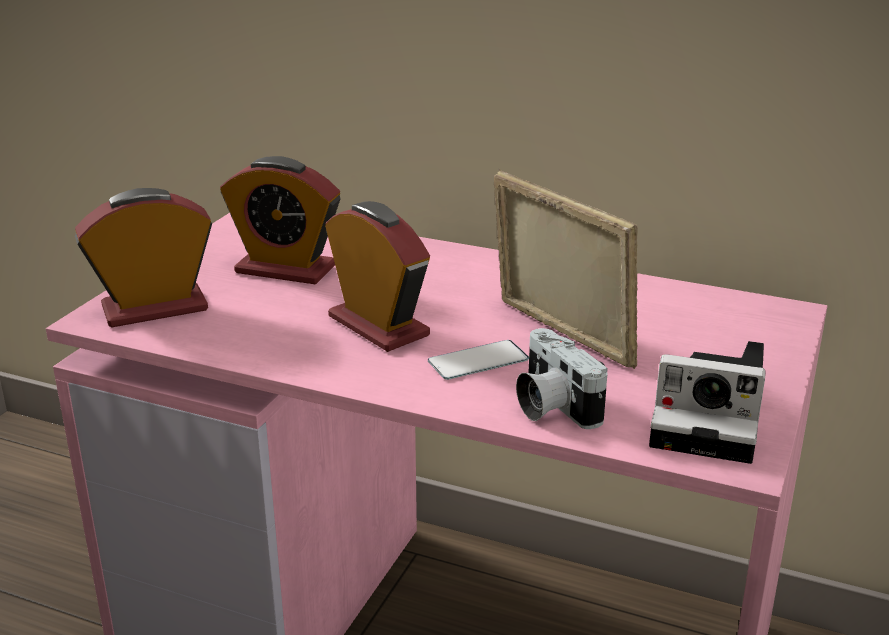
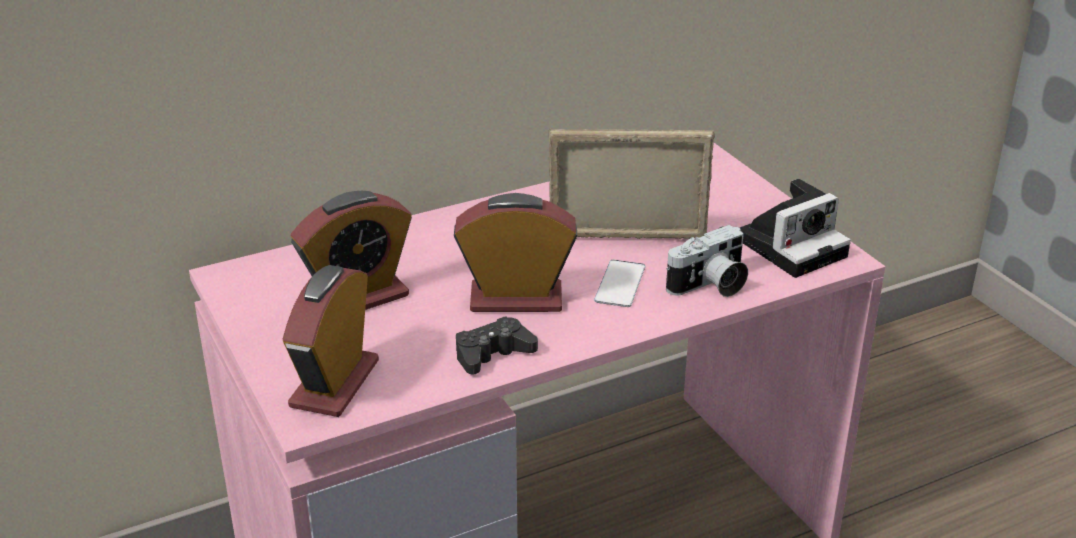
camera: 50 degrees left, 5 degrees up
camera [516,328,607,429] -> camera turned 45 degrees counterclockwise [666,225,748,297]
none -> black game controller [456,316,538,374]

